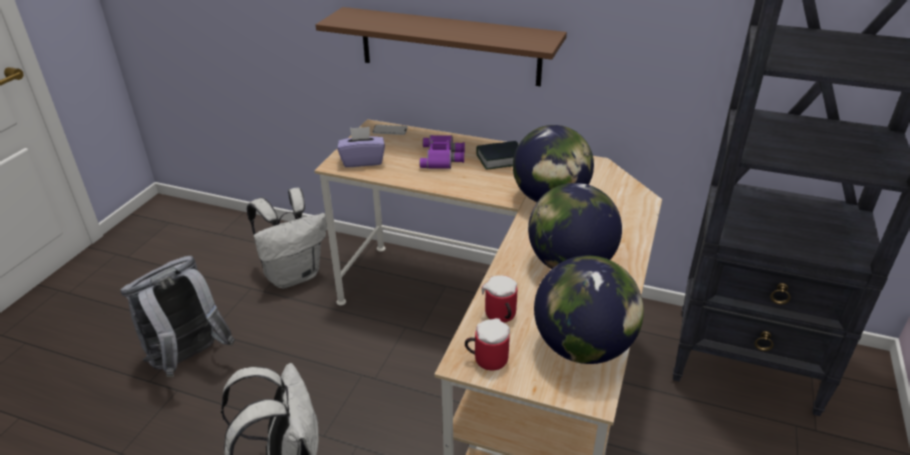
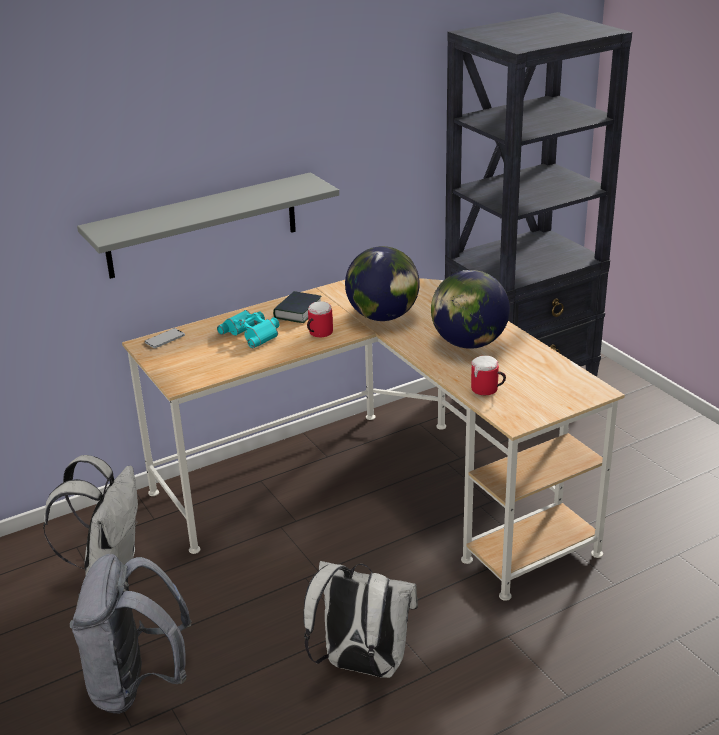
camera: 50 degrees left, 5 degrees down
brown shelf [316,7,567,86] -> grey shelf [77,172,339,279]
purple tissue box [338,127,385,167] -> none
purple binoculars [420,135,465,169] -> turquoise binoculars [217,310,279,348]
mug [465,318,510,371] -> mug moved to [307,302,333,337]
globe [534,256,644,364] -> none

